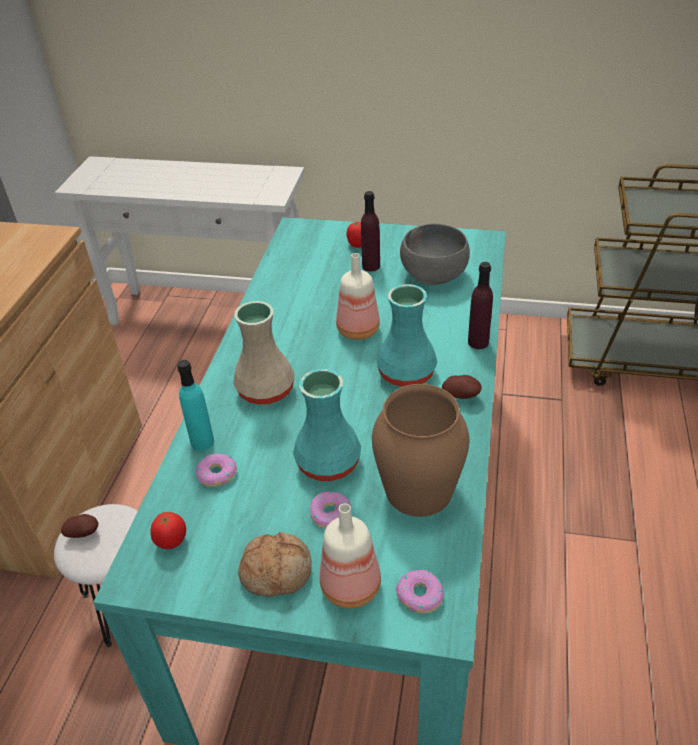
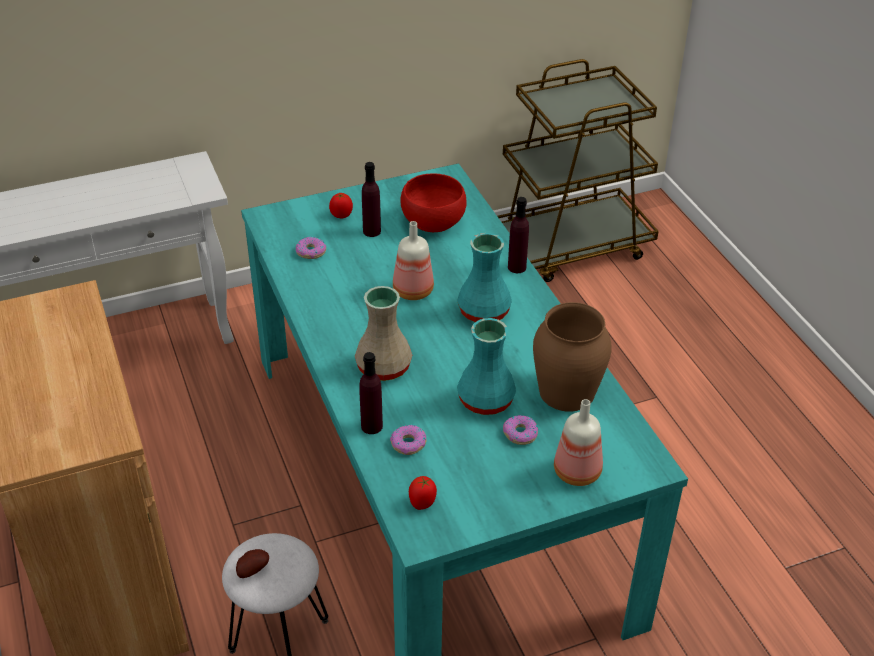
camera: 35 degrees left, 0 degrees up
turquoise bottle [177,360,214,451] -> purple bottle [359,352,383,434]
bread [238,532,312,597] -> none
donut [396,570,444,614] -> donut moved to [296,237,326,259]
grey bowl [400,224,470,285] -> red bowl [400,173,467,232]
potato [442,375,482,399] -> none

